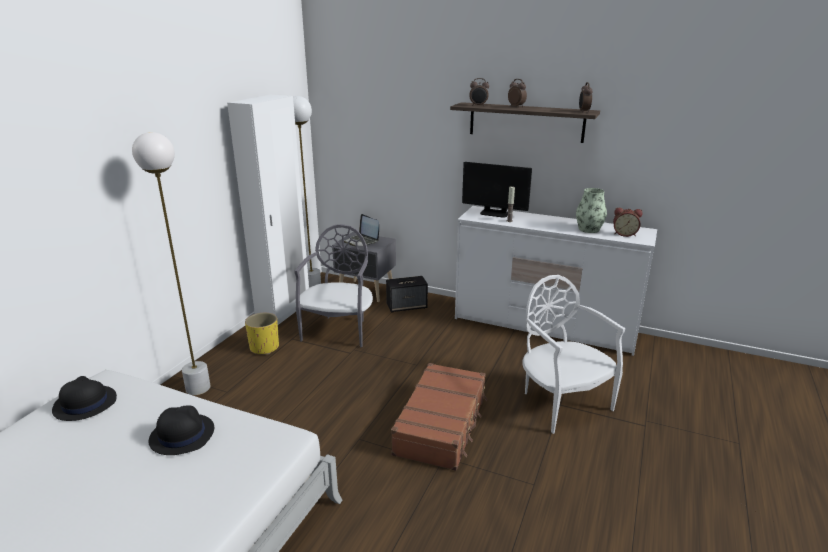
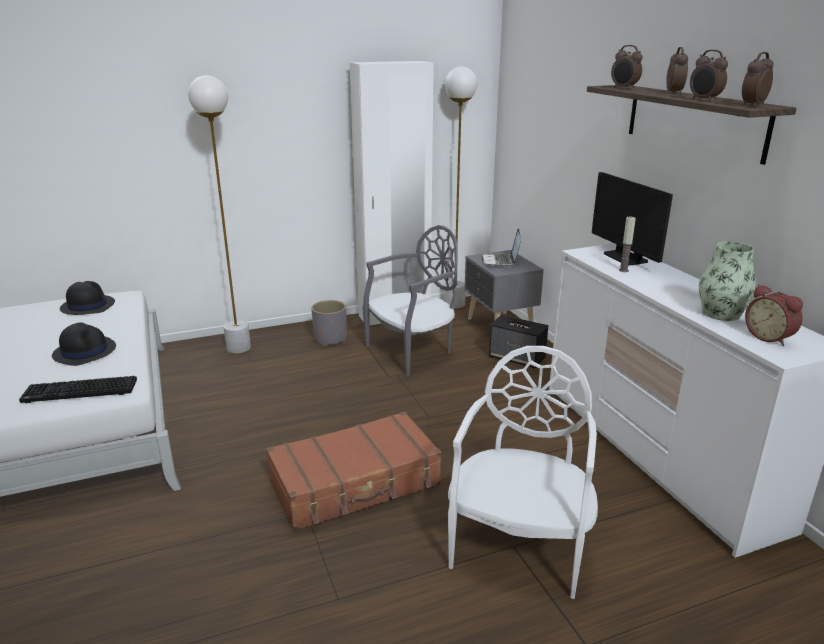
camera: 45 degrees right, 0 degrees up
yellow planter [245,313,279,354] -> grey planter [311,300,346,346]
none -> keyboard [19,376,137,403]
none -> alarm clock [690,50,728,102]

